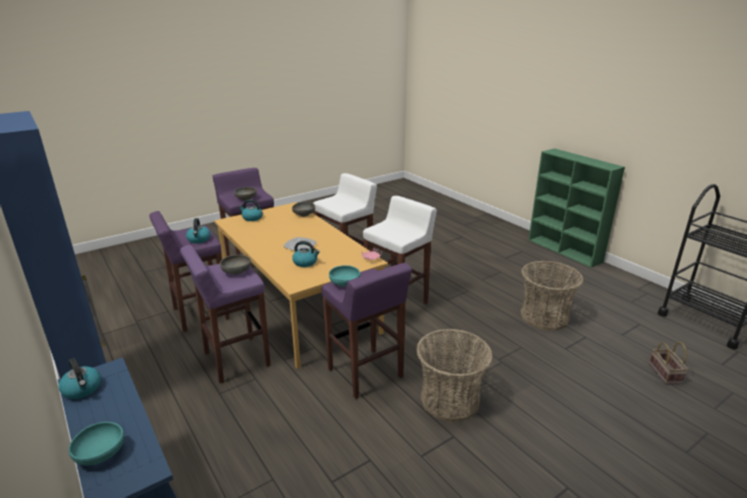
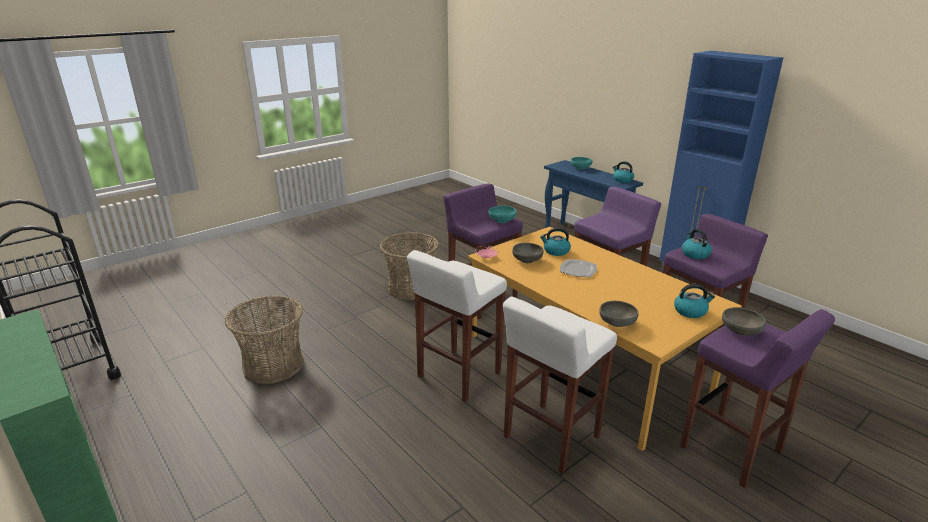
camera: 175 degrees right, 0 degrees up
grey bowl [220,255,251,275] -> grey bowl moved to [512,243,544,263]
basket [649,342,688,384] -> none

